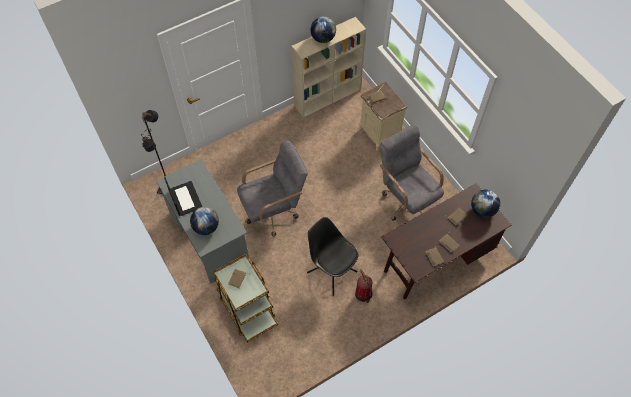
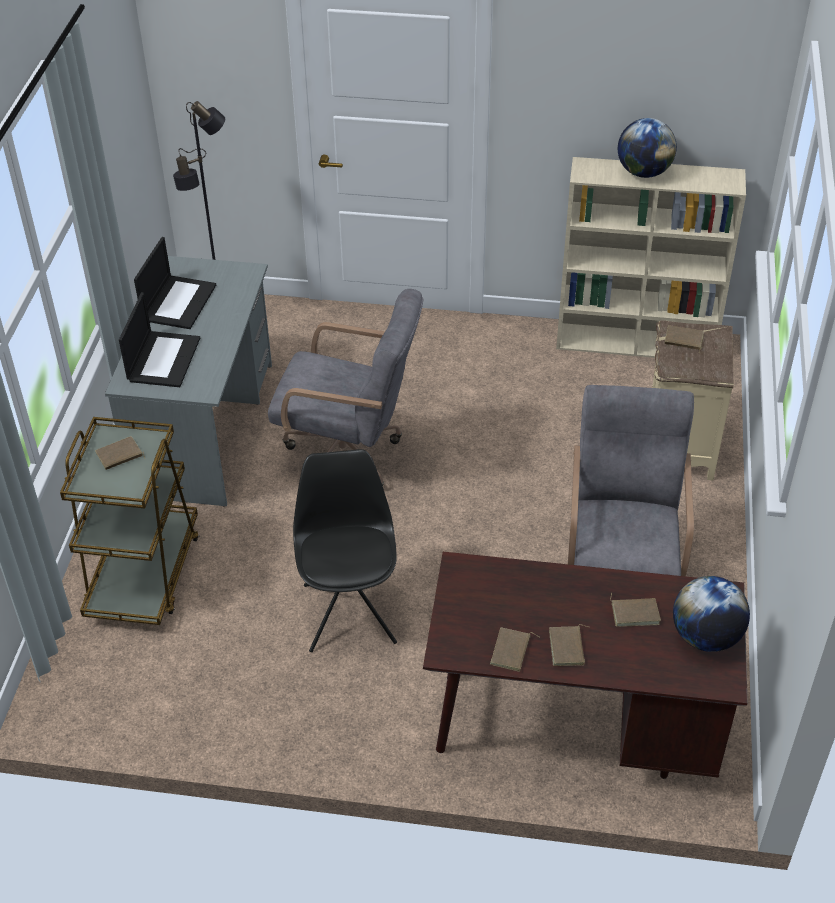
camera: 40 degrees right, 15 degrees down
globe [190,207,219,235] -> laptop [119,292,200,387]
fire extinguisher [355,269,373,303] -> none

